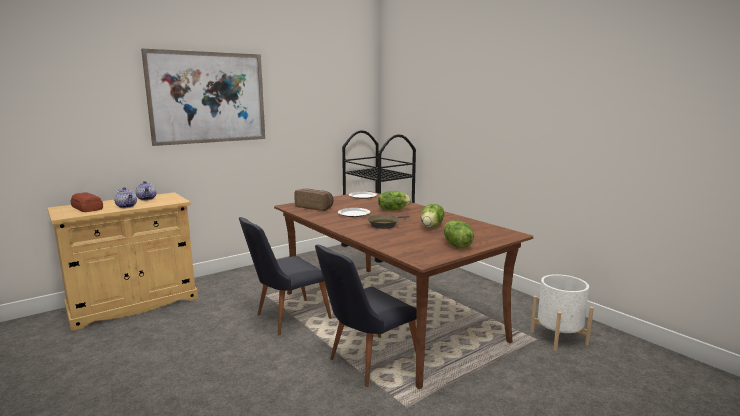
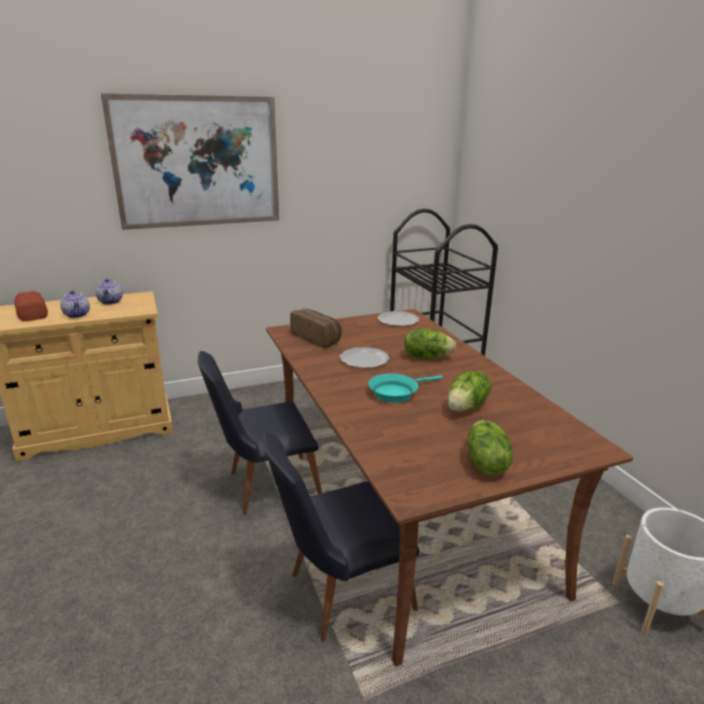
camera: 15 degrees right, 10 degrees up
brown frying pan [367,215,409,229] -> turquoise frying pan [368,373,442,403]

